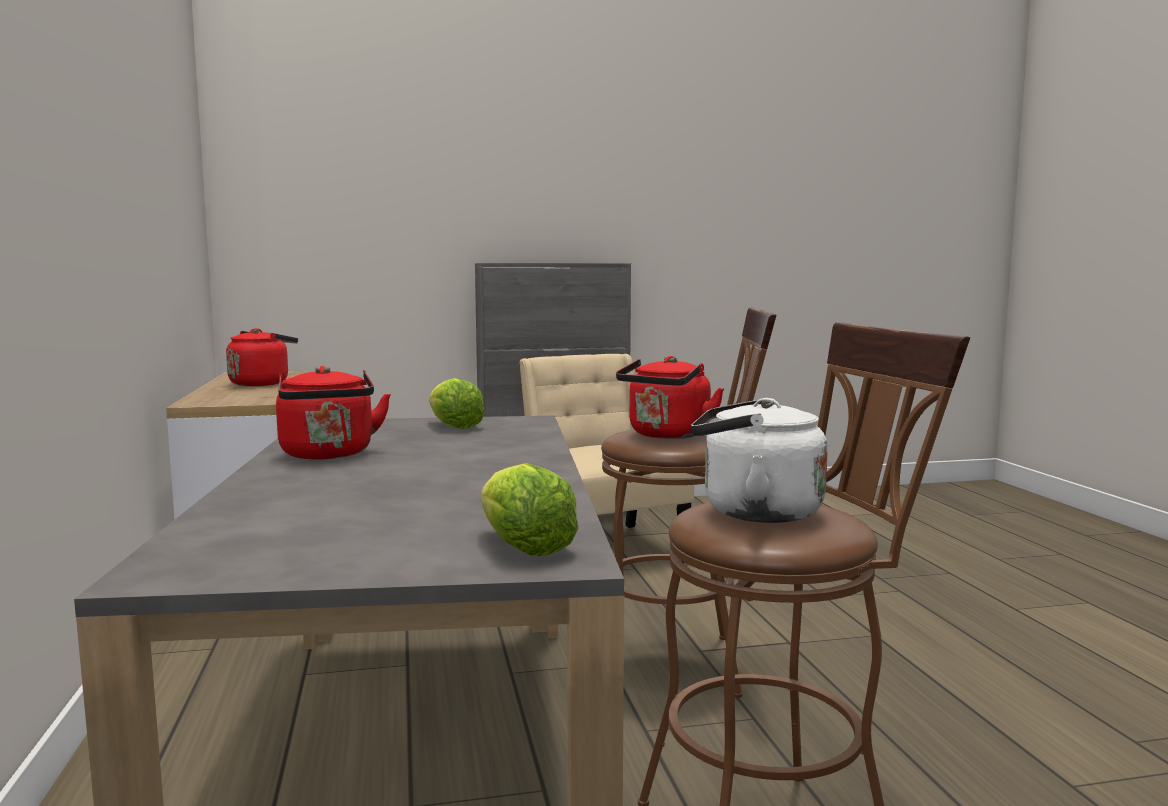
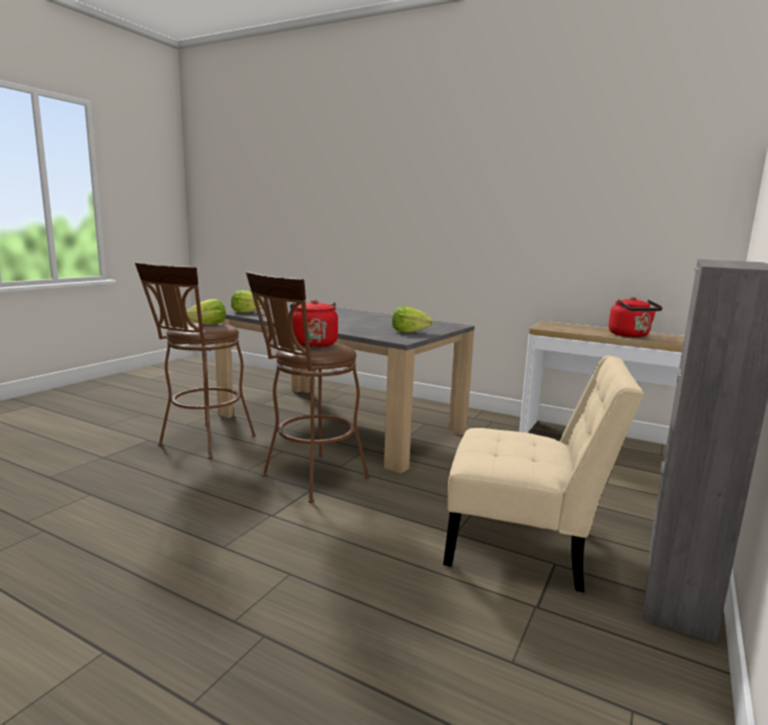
camera: 130 degrees right, 5 degrees up
red kettle [276,366,391,460] -> none
white kettle [691,398,828,523] -> lettuce [186,299,226,324]

